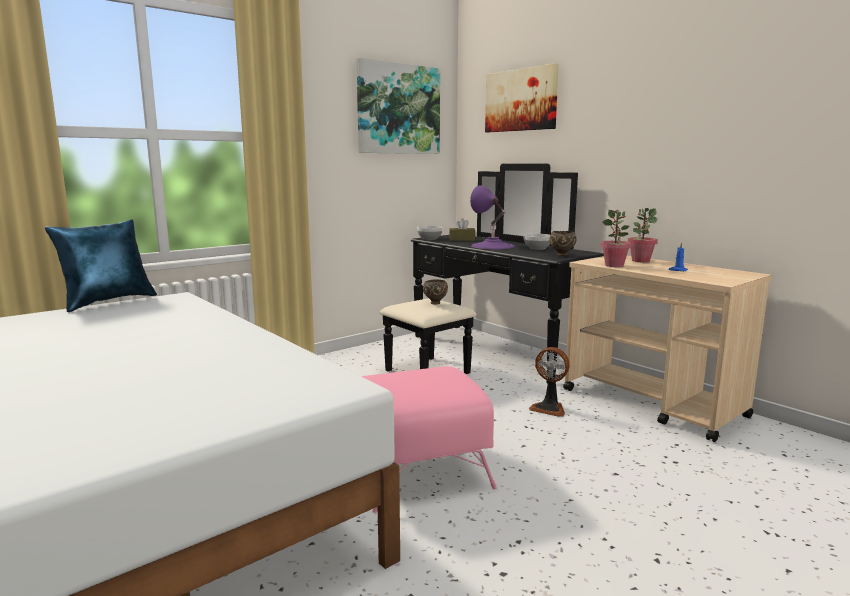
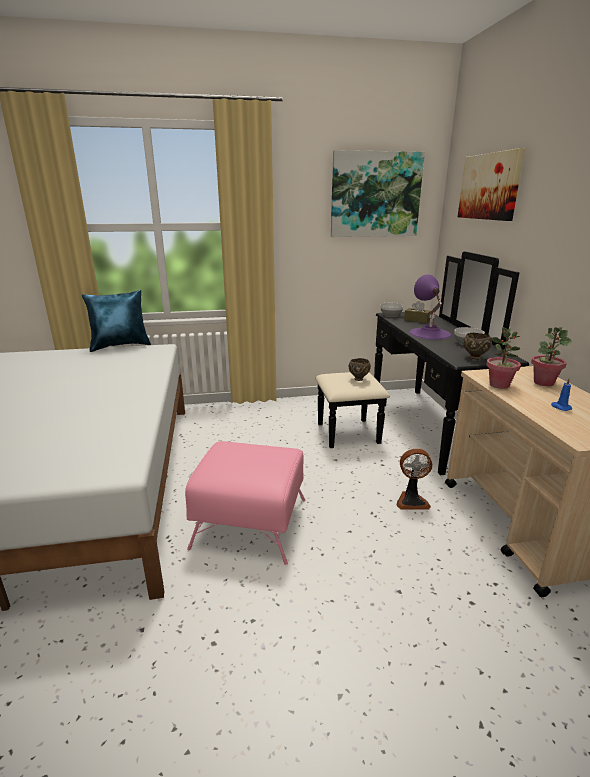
camera: 30 degrees right, 10 degrees up
fan [529,347,570,417] -> fan turned 60 degrees counterclockwise [396,448,432,510]

